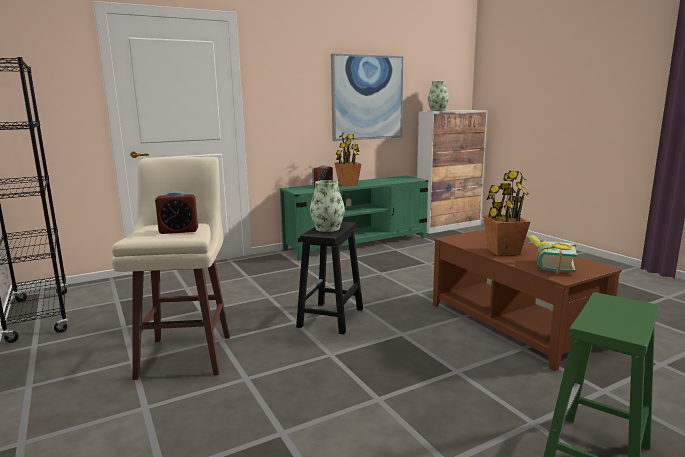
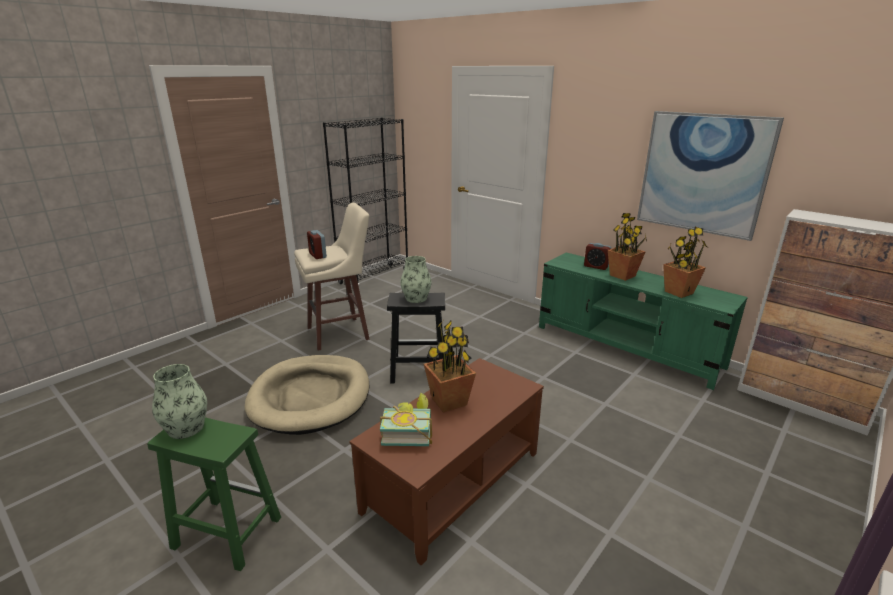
camera: 70 degrees right, 10 degrees up
vase [428,81,449,111] -> vase moved to [152,364,207,439]
none -> beige dog bed [245,355,370,435]
none -> potted plant [663,227,707,298]

